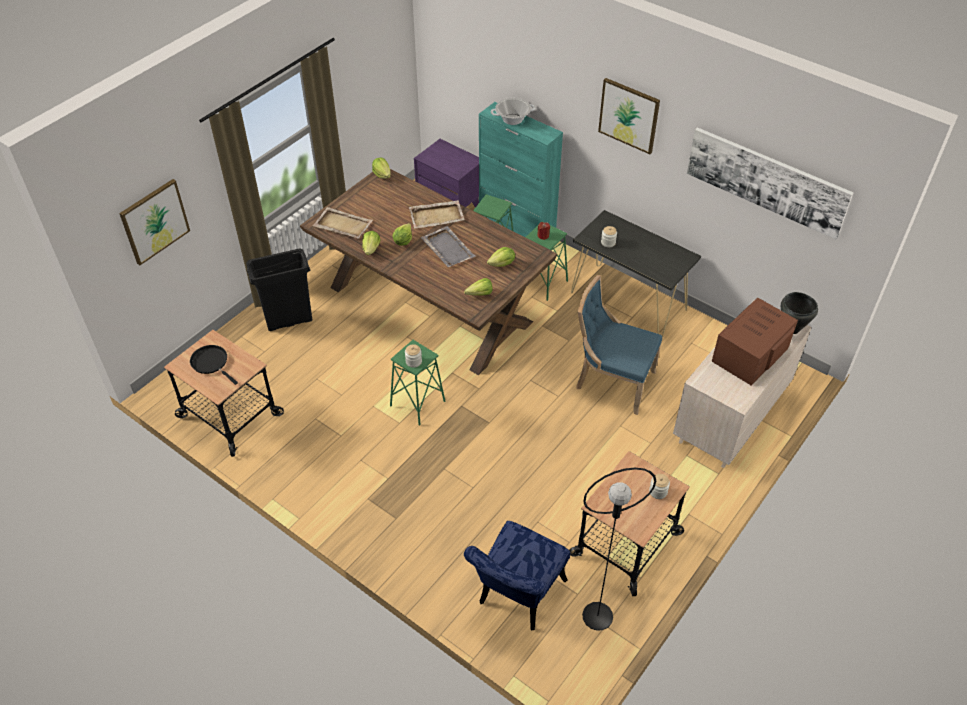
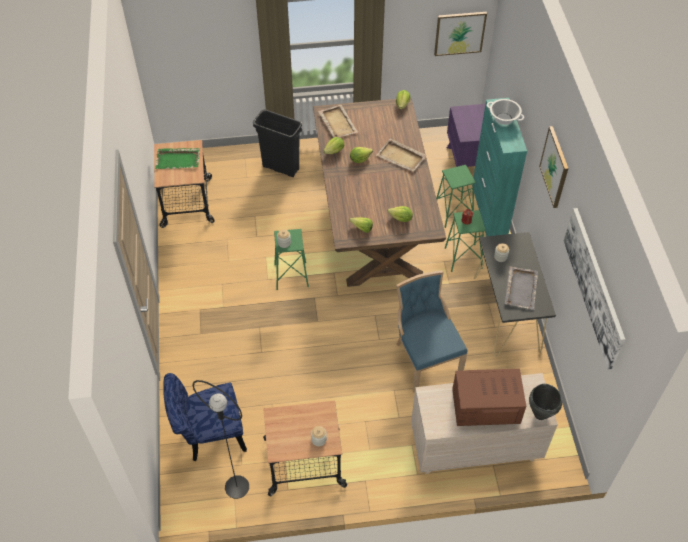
camera: 45 degrees right, 5 degrees up
picture [119,179,190,265] -> picture moved to [434,12,487,56]
black frying pan [190,345,238,385] -> green tray [155,148,200,169]
grey tray [421,226,476,267] -> grey tray moved to [505,266,538,310]

